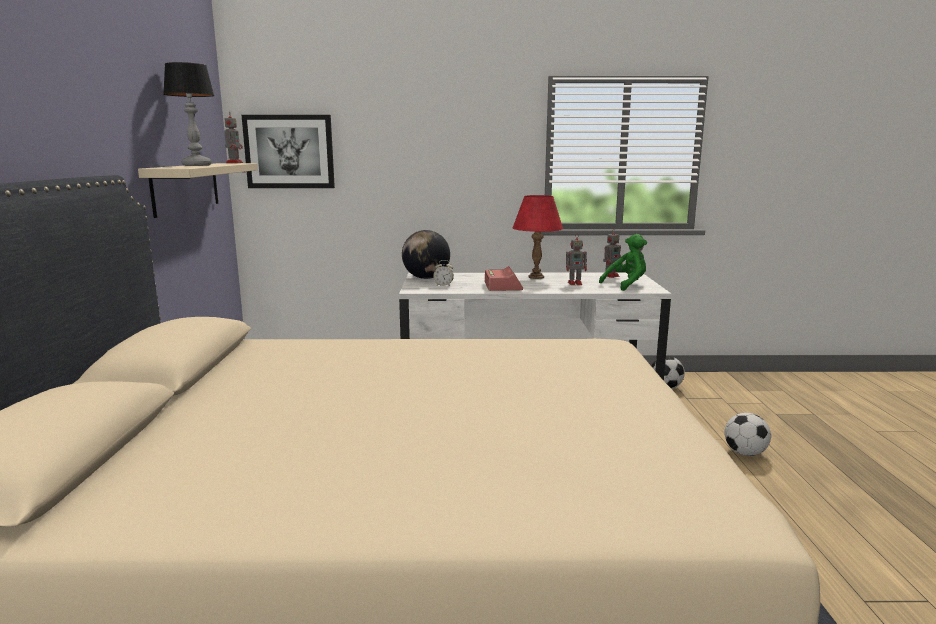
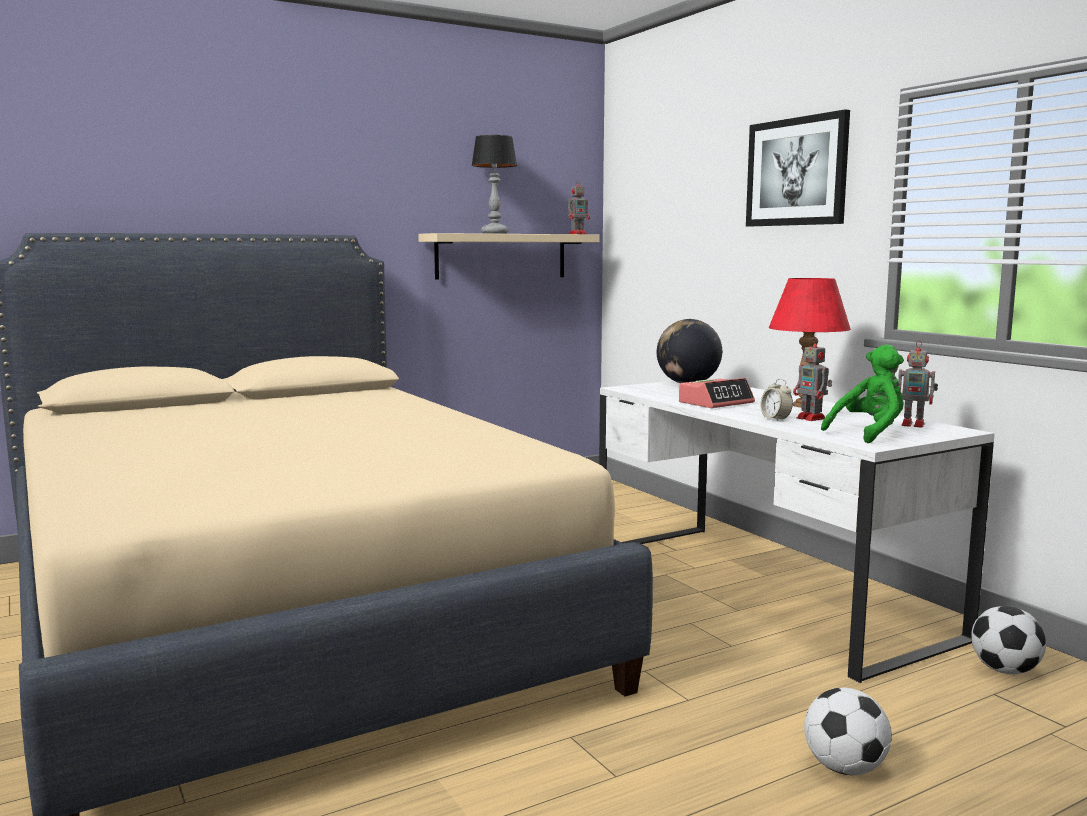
camera: 60 degrees right, 5 degrees down
picture [242,115,335,188] -> picture moved to [746,109,850,226]
alarm clock [433,260,454,286] -> alarm clock moved to [761,379,793,421]
green plush toy [599,234,647,291] -> green plush toy turned 60 degrees counterclockwise [821,345,904,443]

